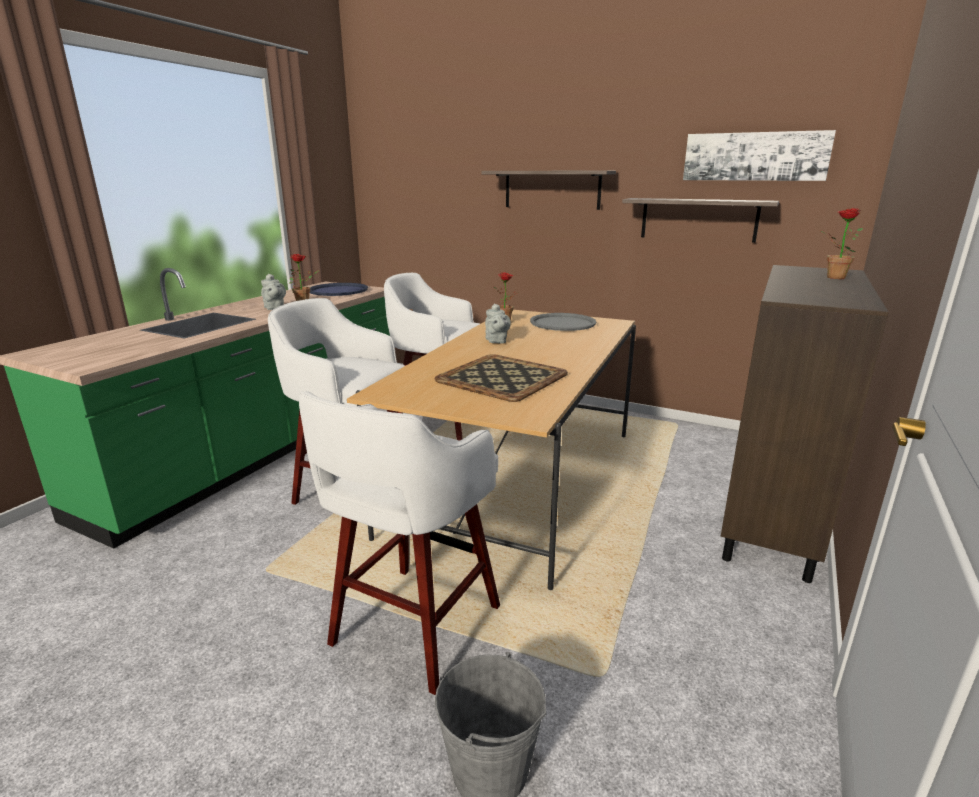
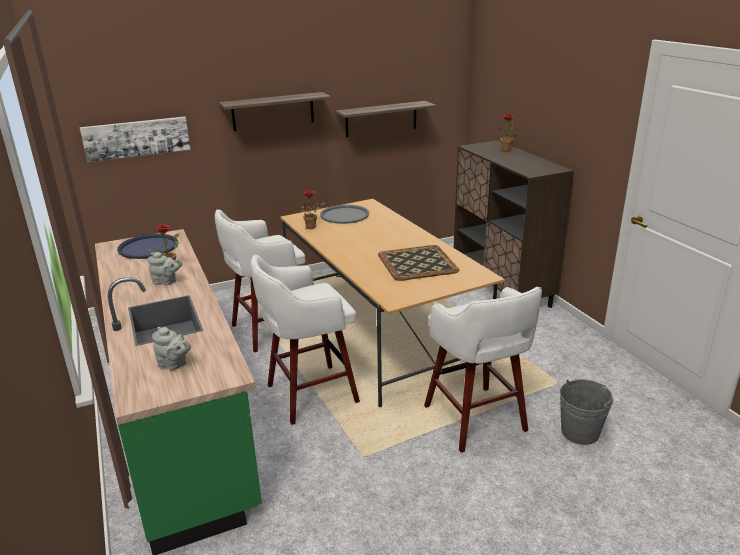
camera: 50 degrees left, 5 degrees up
grey teapot [485,303,511,344] -> grey teapot moved to [152,327,191,370]
picture [683,130,836,181] -> picture moved to [80,117,191,162]

